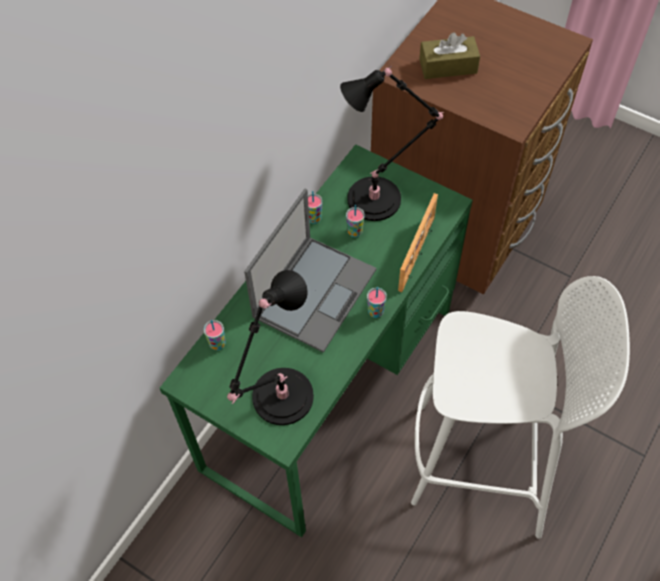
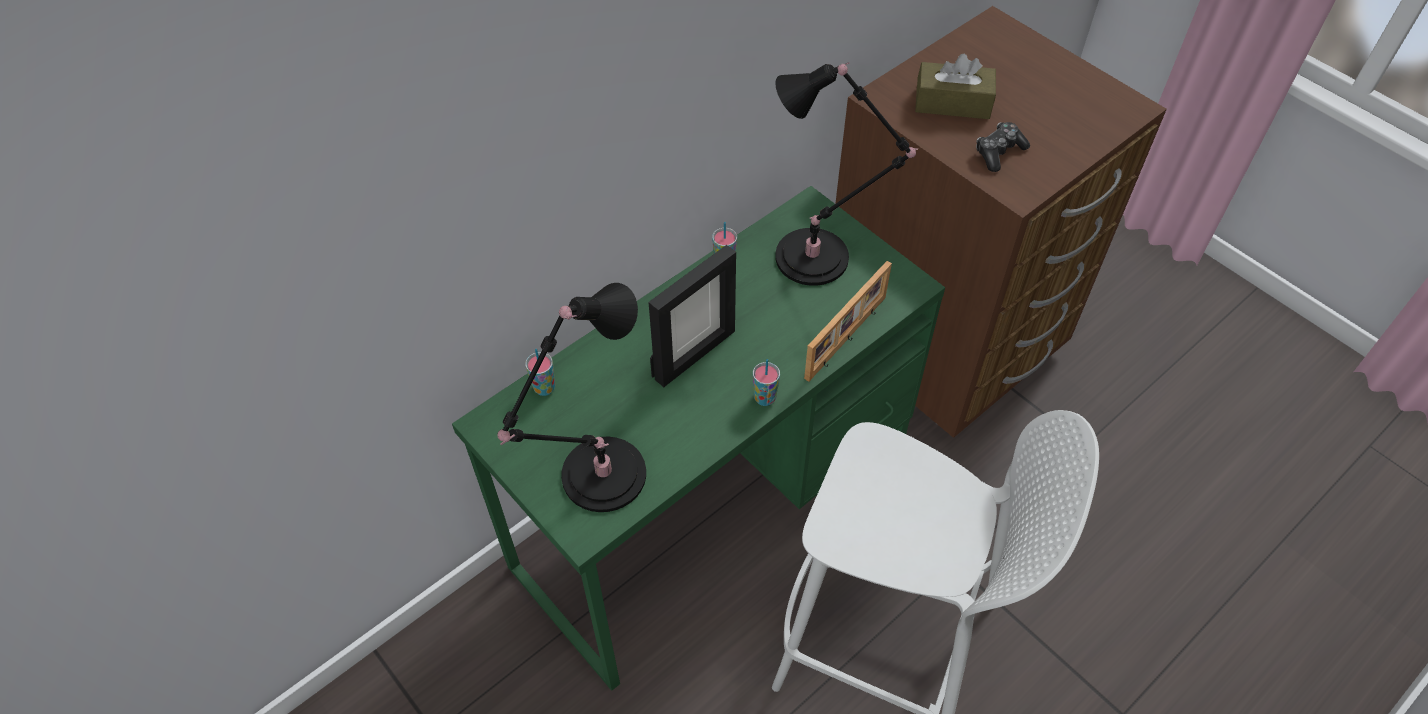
camera: 15 degrees right, 5 degrees down
laptop [244,189,377,353] -> picture frame [649,245,736,387]
cup [346,205,365,237] -> none
none -> game controller [976,122,1030,172]

